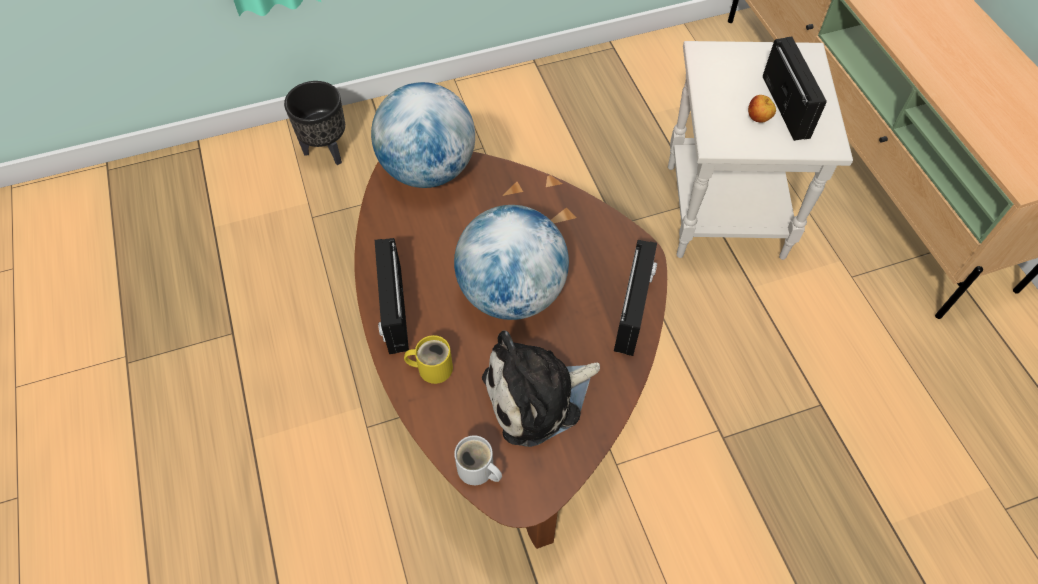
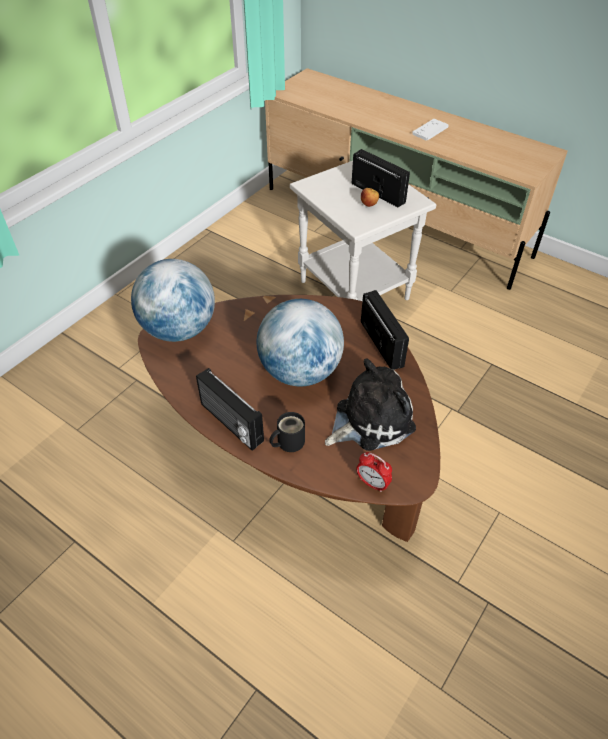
camera: 35 degrees left, 10 degrees down
black planter [284,81,345,165] -> none
yellow mug [404,335,453,384] -> black mug [269,412,305,452]
white mug [454,435,502,485] -> alarm clock [356,452,392,492]
plush toy [482,330,600,447] -> plush toy turned 150 degrees counterclockwise [325,358,416,451]
none -> white game controller [412,119,449,141]

